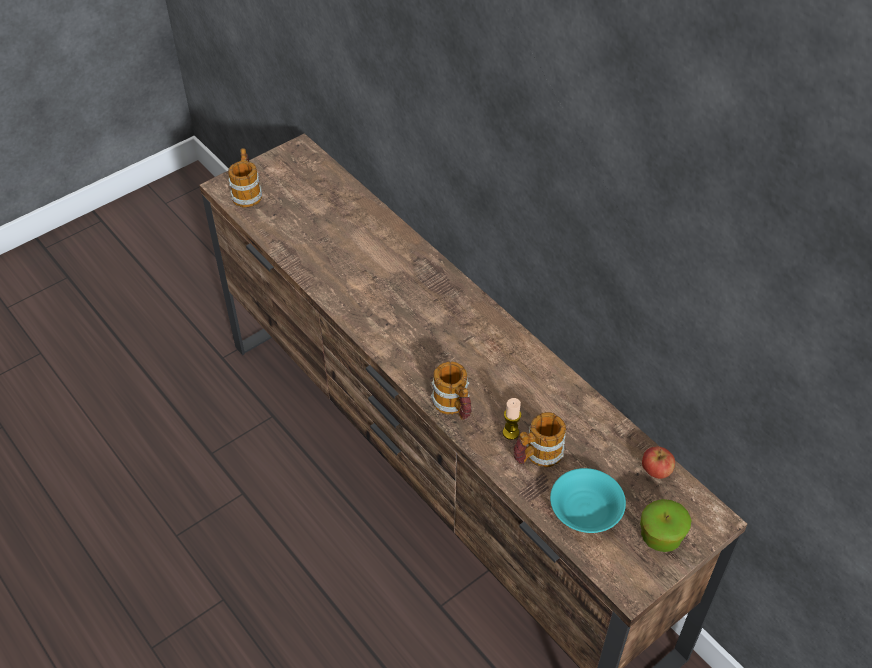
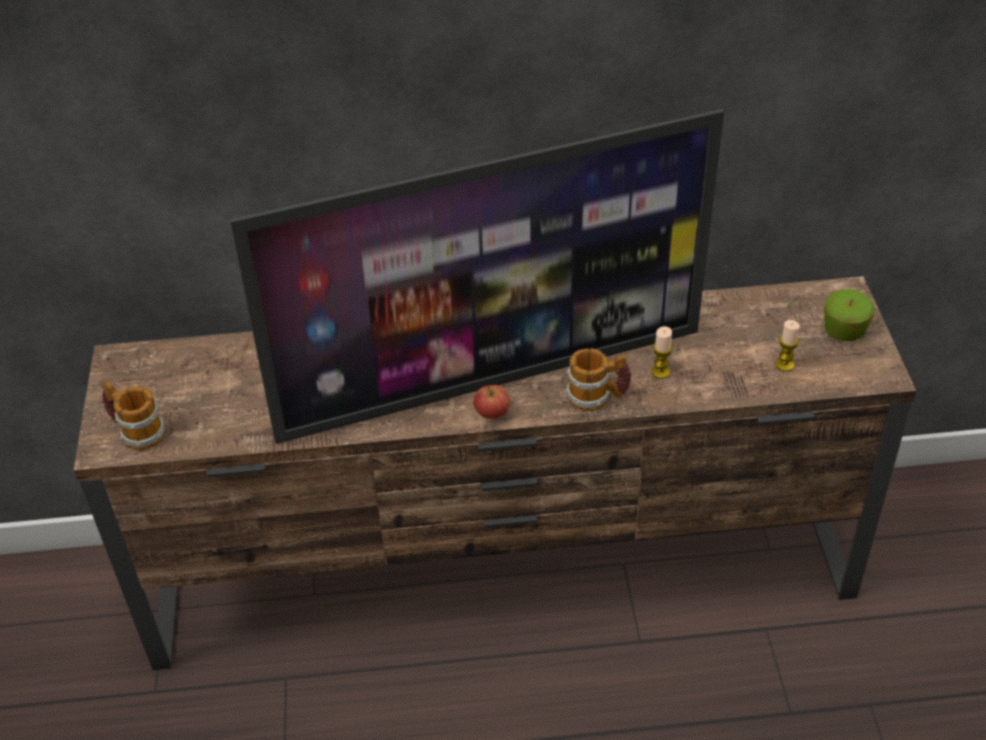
camera: 55 degrees left, 5 degrees down
mug [513,412,566,467] -> none
turquoise bowl [550,468,626,533] -> candle [775,320,800,372]
apple [642,447,675,479] -> apple moved to [473,385,511,419]
none -> television [230,109,724,444]

